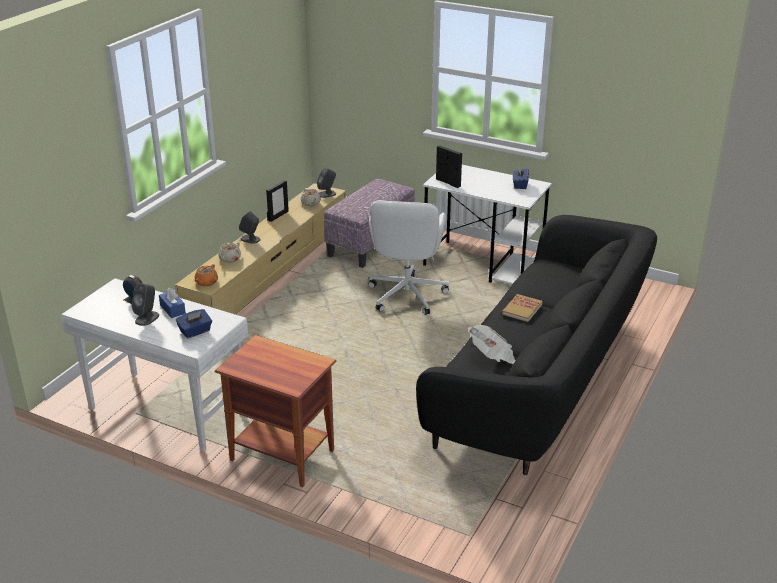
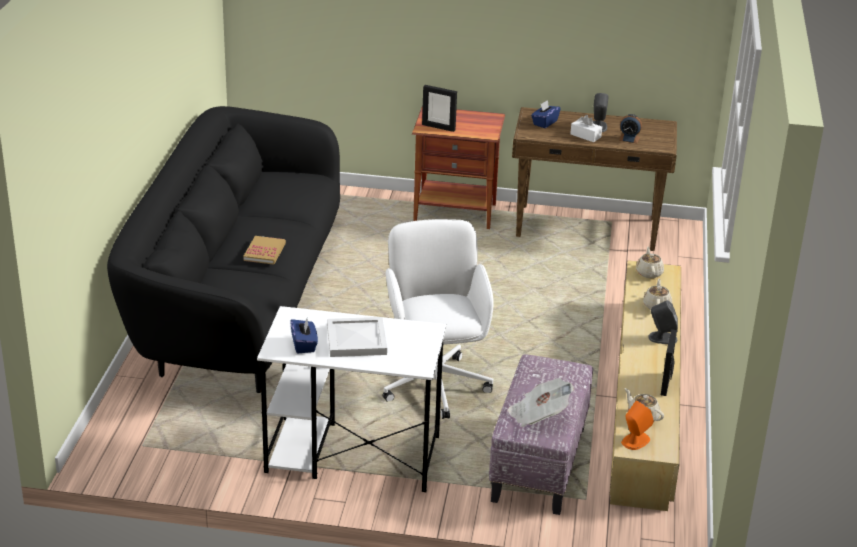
camera: 160 degrees right, 0 degrees up
white console table [61,278,248,452] -> brown console table [512,107,677,251]
blue tissue box [159,288,186,318] -> white tissue box [570,115,602,142]
orange teapot [195,264,218,286] -> beige teapot [636,247,664,278]
grey speaker [317,168,336,198] -> orange speaker [621,401,654,450]
picture frame [436,145,462,188] -> picture frame moved to [422,85,457,132]
newspaper [468,325,516,364] -> newspaper moved to [508,378,574,427]
none -> white tray [327,317,387,357]

